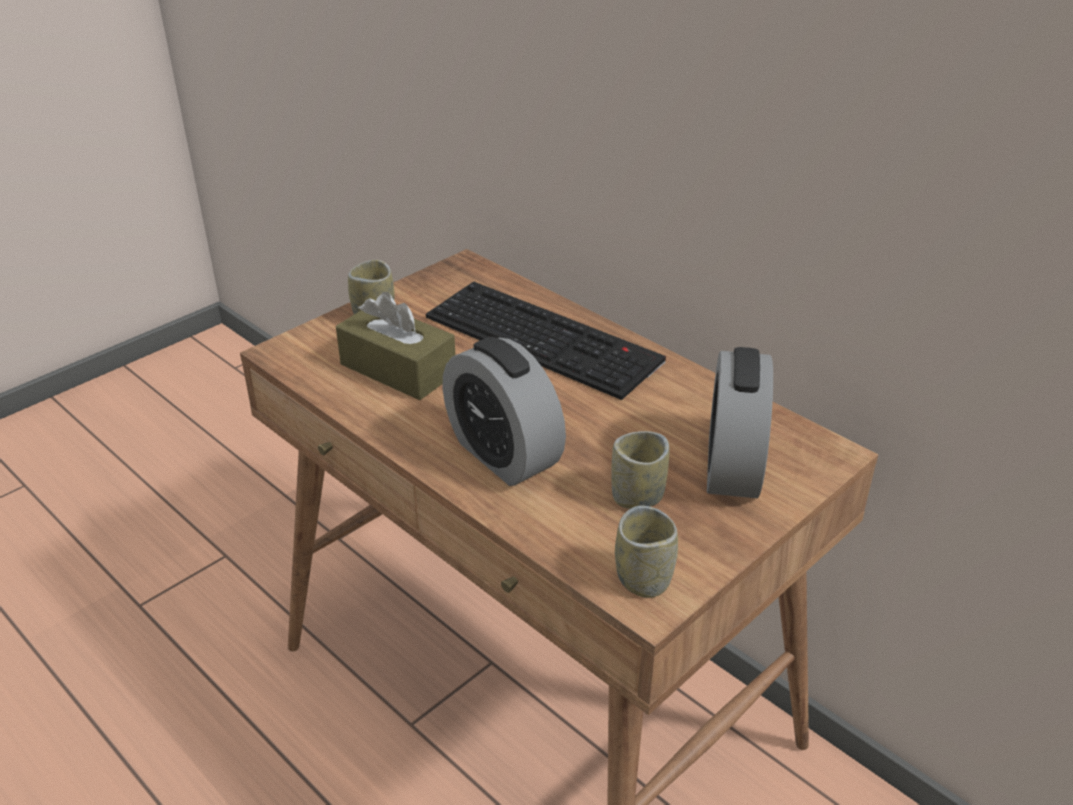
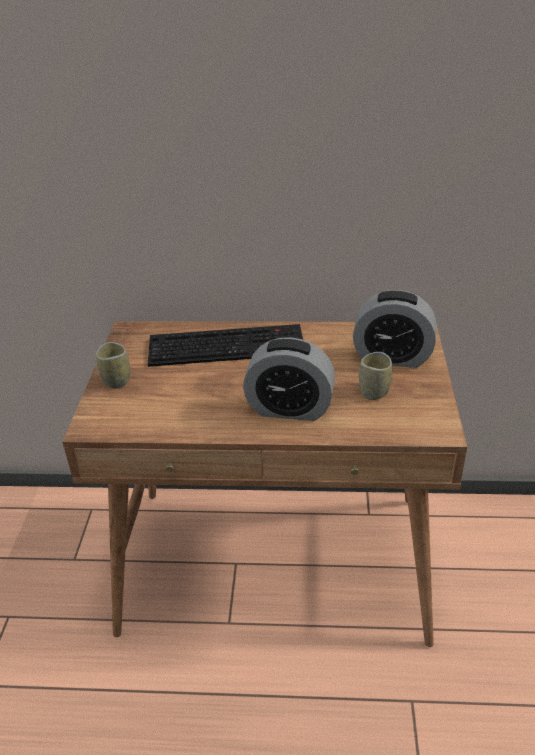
camera: 40 degrees left, 0 degrees up
brown tissue box [336,292,455,400] -> none
cup [615,506,678,598] -> none
alarm clock [707,347,773,498] -> alarm clock turned 45 degrees counterclockwise [353,290,436,368]

